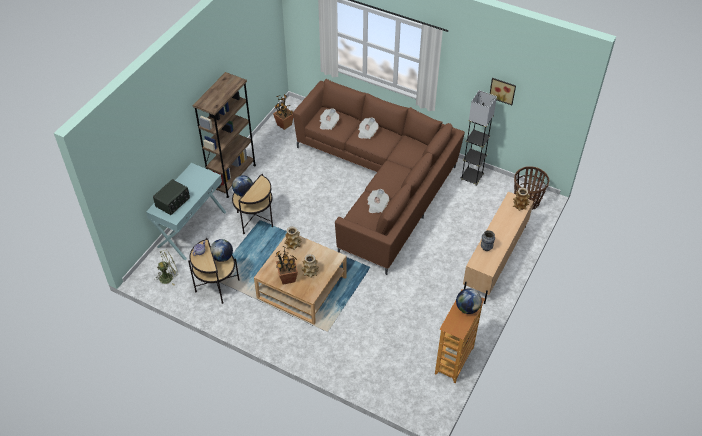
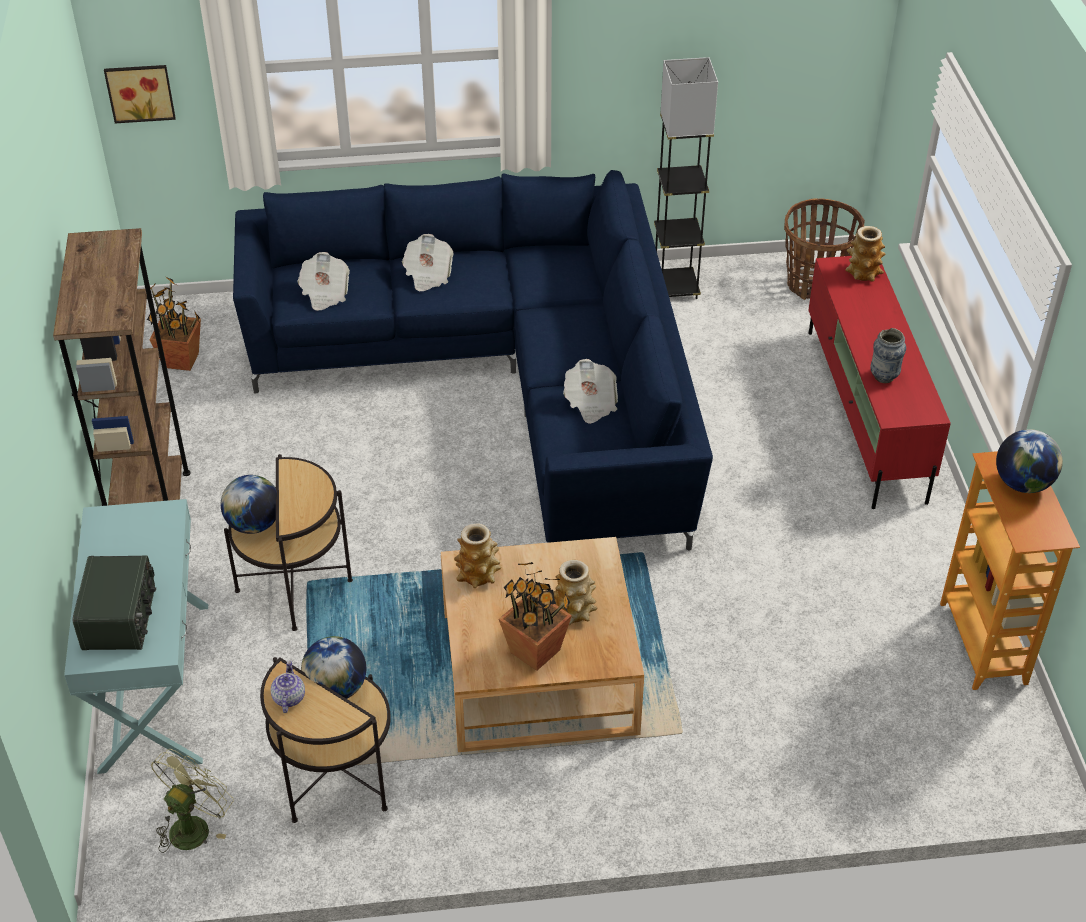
camera: 35 degrees left, 5 degrees down
brown sofa [293,79,465,275] -> blue sofa [233,170,713,551]
beige tv stand [463,192,534,304] -> red tv stand [808,256,951,509]
picture [490,78,516,105] -> picture moved to [104,65,176,123]

